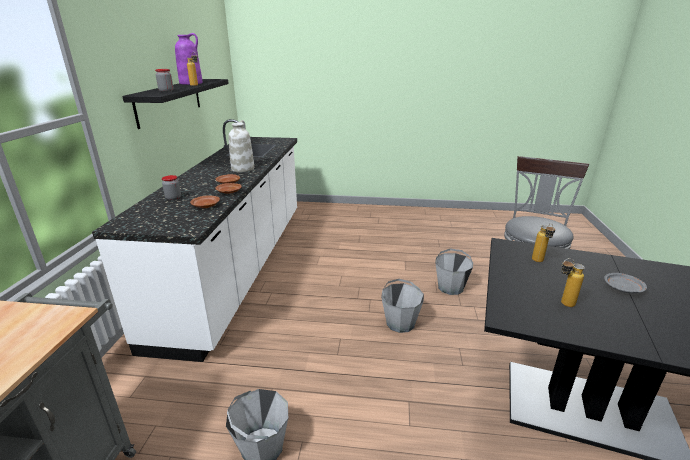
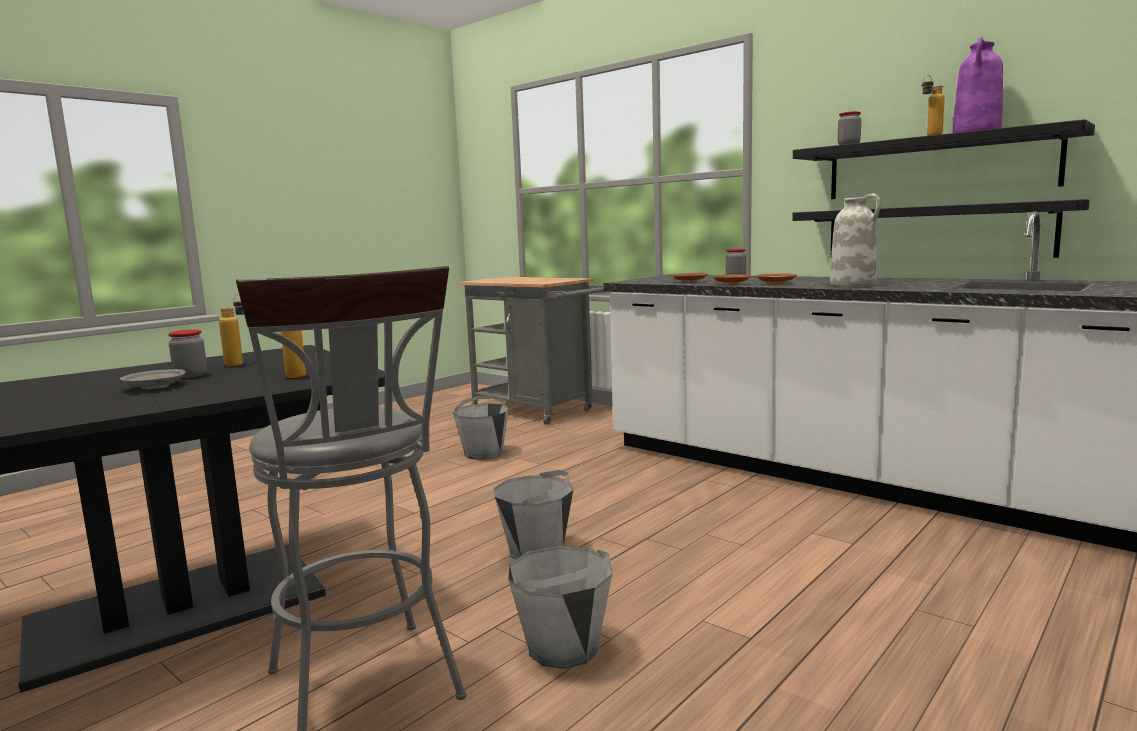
camera: 125 degrees right, 15 degrees down
none -> jar [169,330,207,378]
none -> black shelf [792,199,1090,258]

